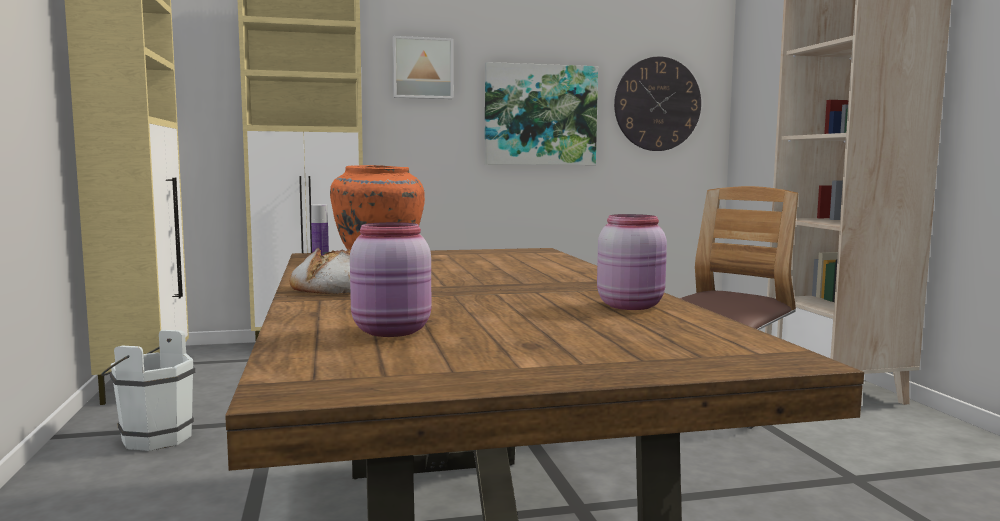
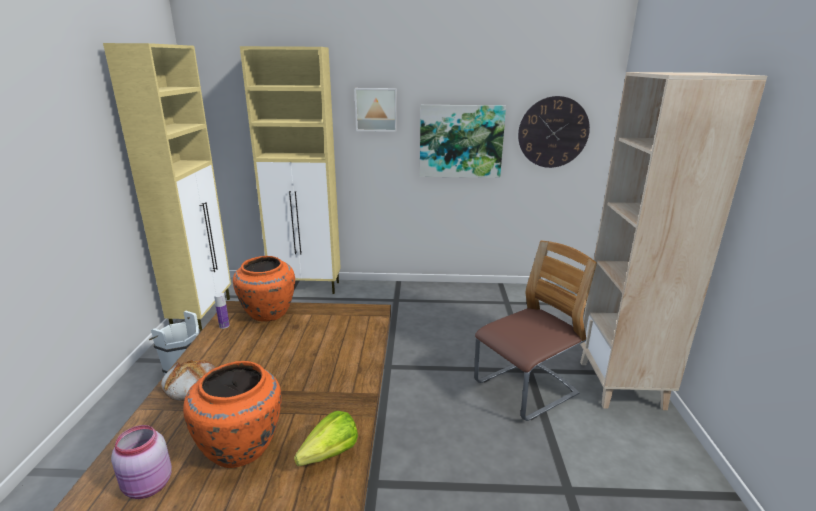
camera: 15 degrees right, 15 degrees up
pink jar [597,214,667,310] -> lettuce [294,411,358,466]
none -> orange vase [183,361,282,468]

